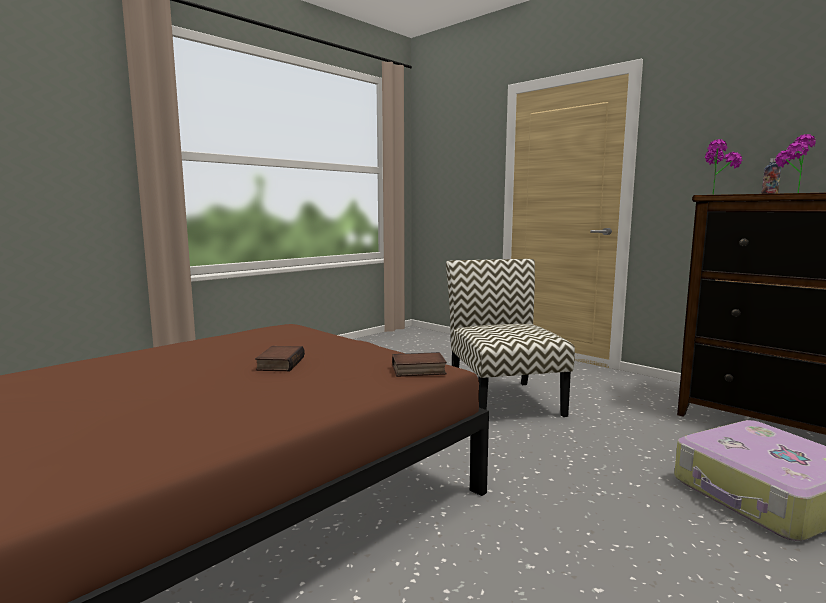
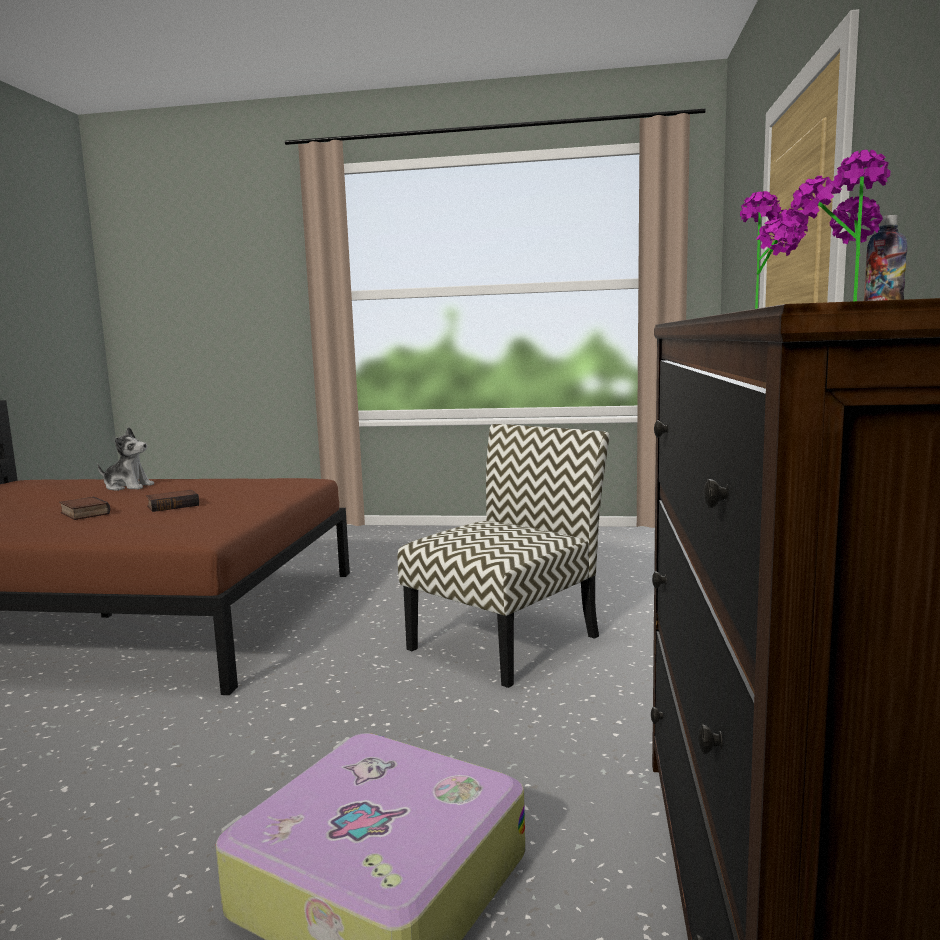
camera: 55 degrees right, 0 degrees up
book [392,352,447,377] -> book moved to [59,496,110,520]
none -> plush toy [97,427,154,491]

